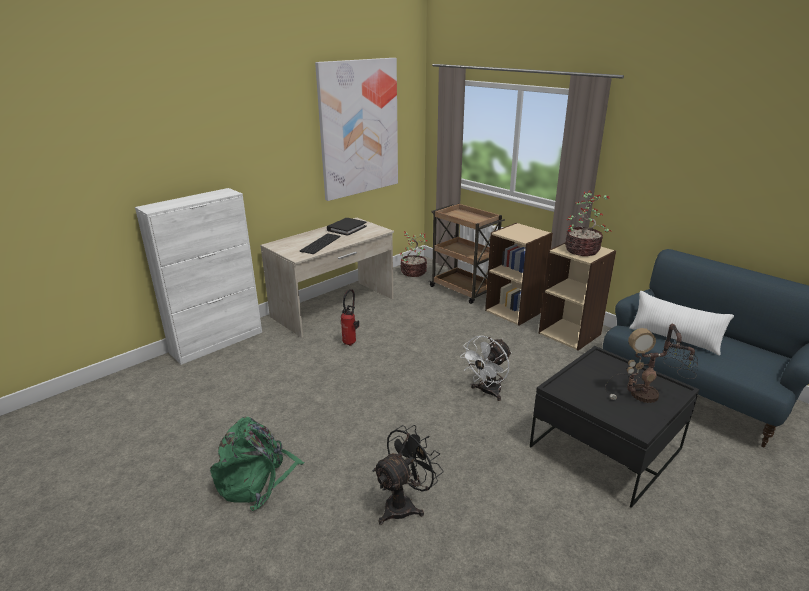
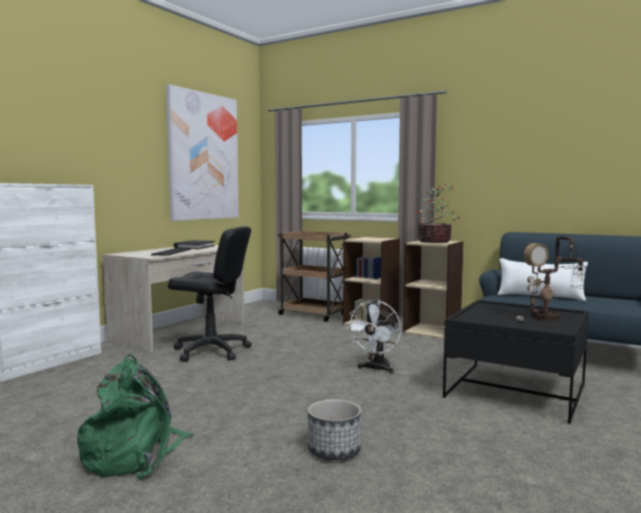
camera: 15 degrees left, 20 degrees down
fire extinguisher [341,289,359,346] -> black office chair [168,226,252,362]
black fan [373,425,443,525] -> planter [308,399,361,460]
potted plant [400,231,428,277] -> none

